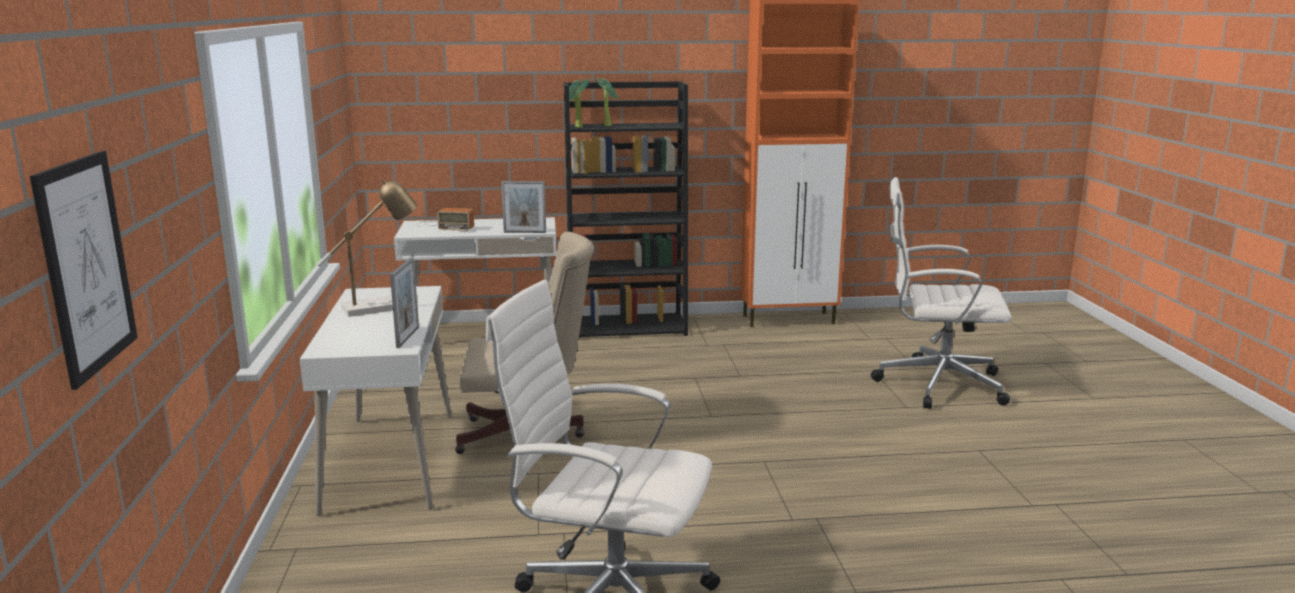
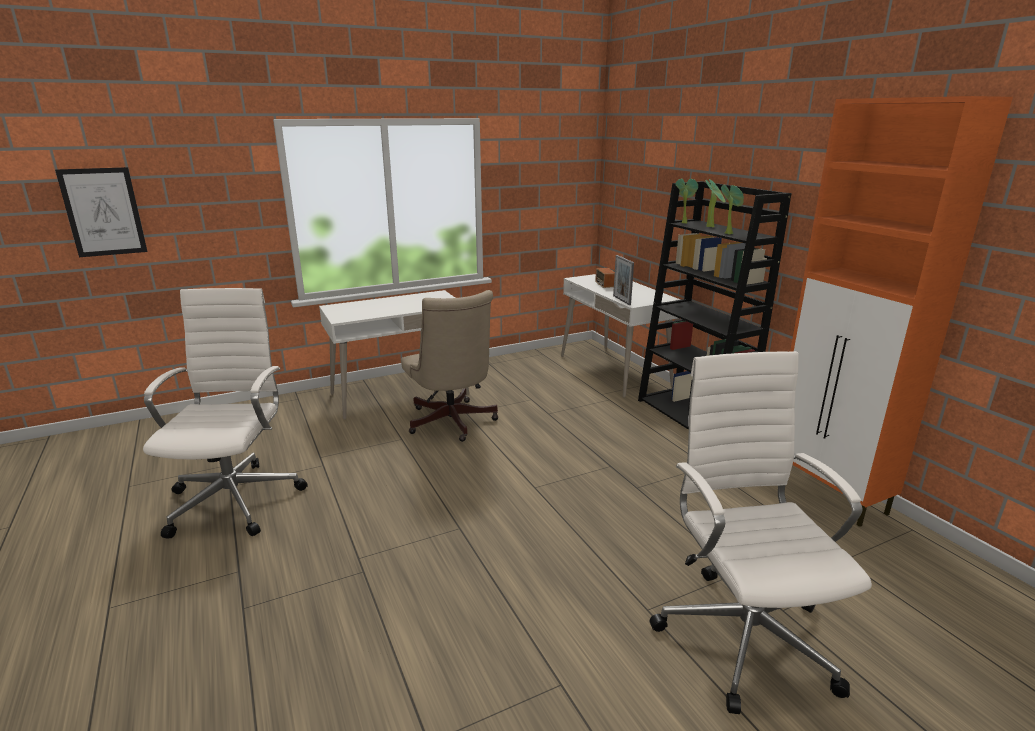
camera: 70 degrees right, 5 degrees up
table lamp [317,179,417,317] -> none
picture frame [390,257,419,348] -> none
none -> potted plant [721,184,744,235]

